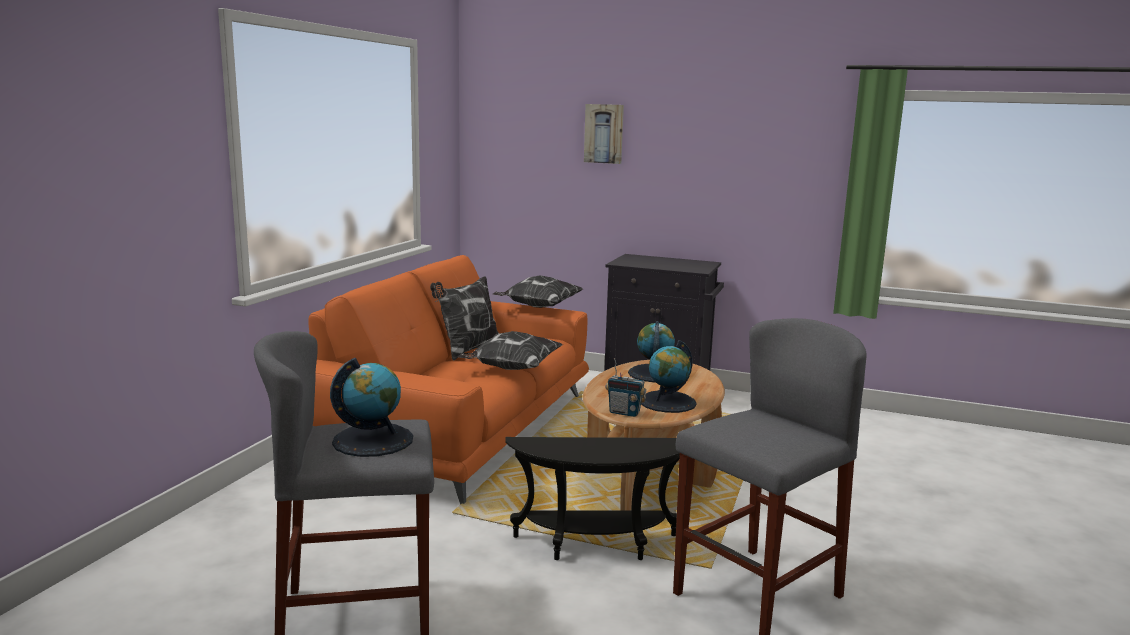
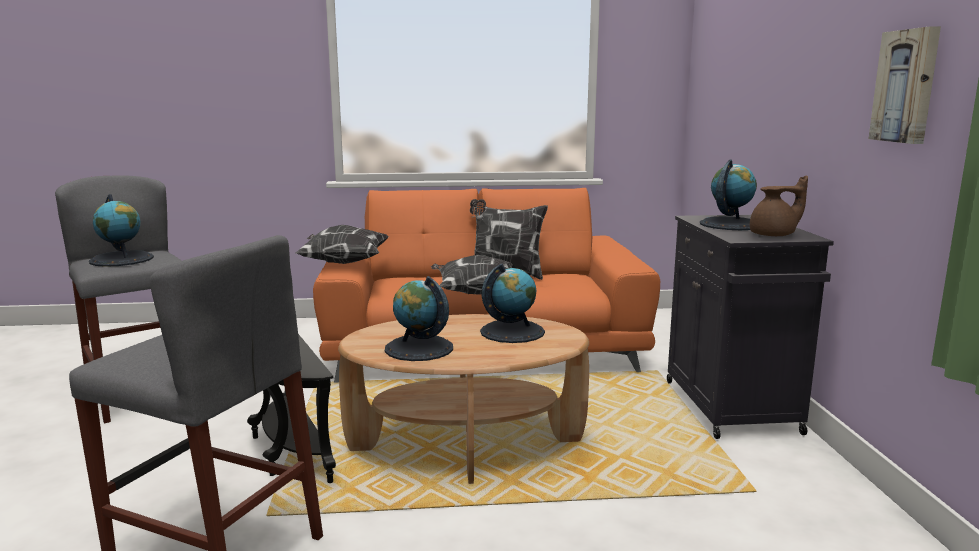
camera: 65 degrees right, 0 degrees up
pillow [493,275,583,308] -> pillow moved to [295,225,389,264]
picture [584,104,624,164] -> picture moved to [868,26,941,144]
radio [606,358,646,417] -> none
none -> globe [700,159,757,230]
none -> brown teapot [750,176,808,236]

